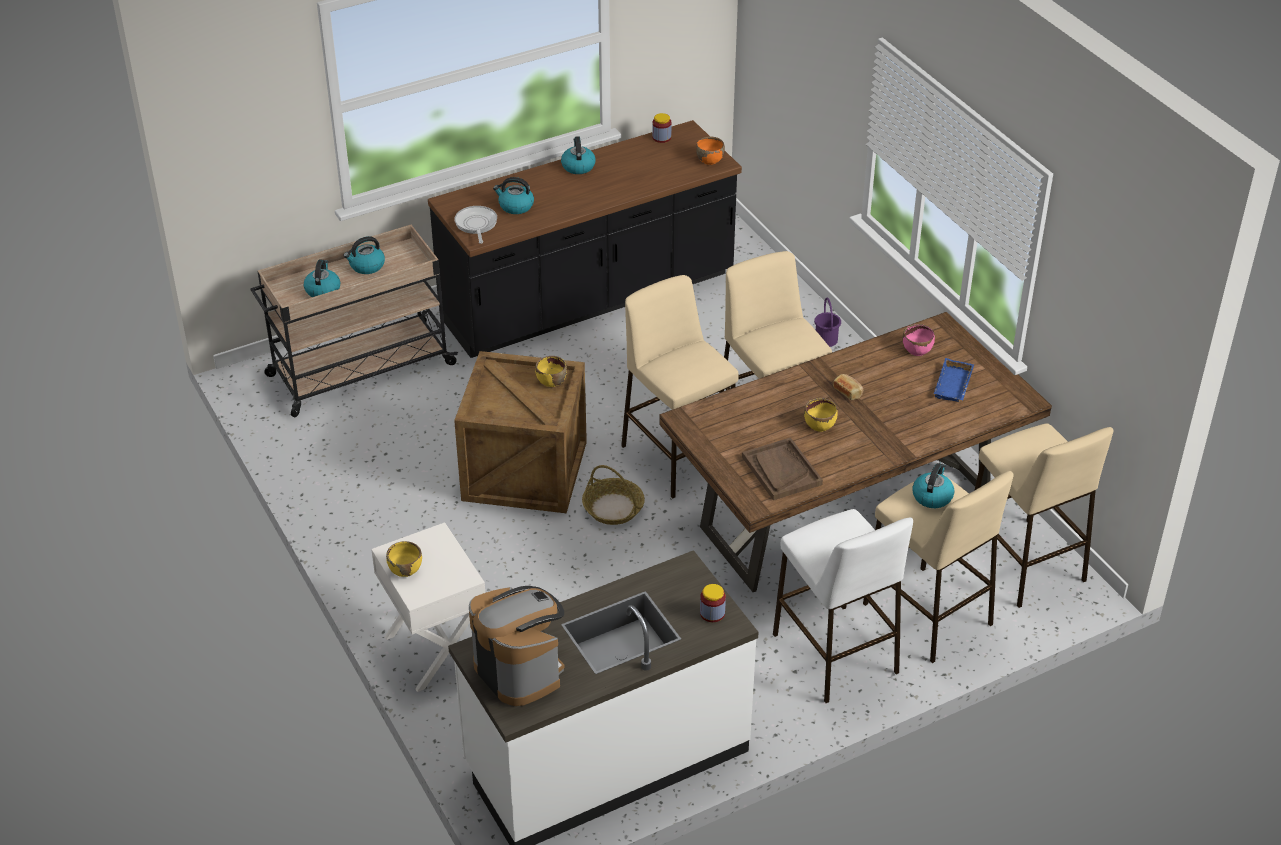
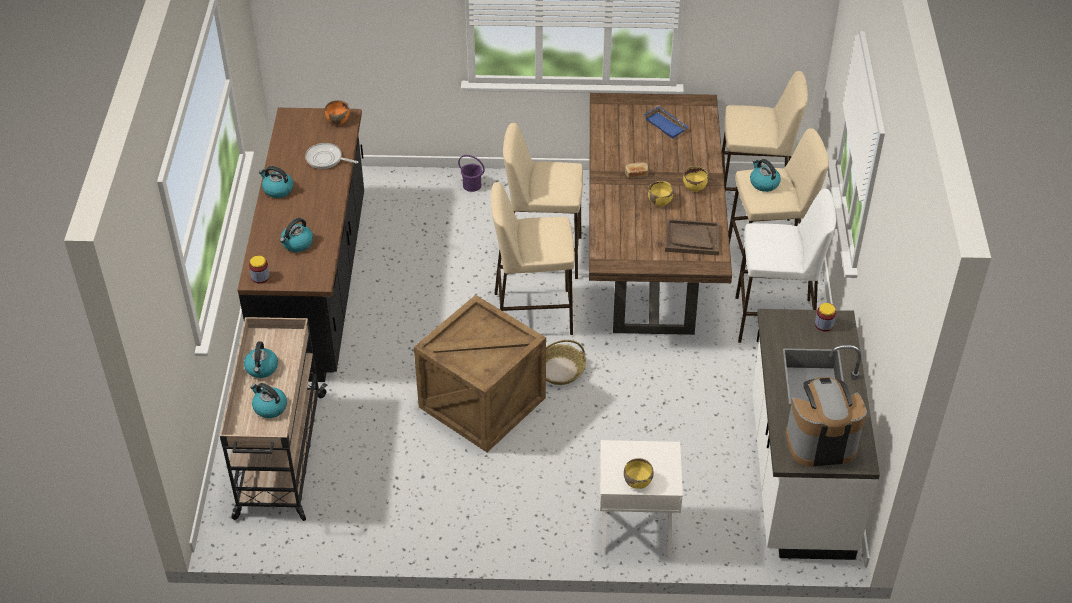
camera: 60 degrees left, 5 degrees up
frying pan [454,206,497,244] -> frying pan moved to [305,143,358,169]
yellow bowl [535,356,567,387] -> yellow bowl moved to [683,166,709,192]
jar [652,113,672,143] -> jar moved to [249,256,270,284]
pink bowl [903,324,935,356] -> none

